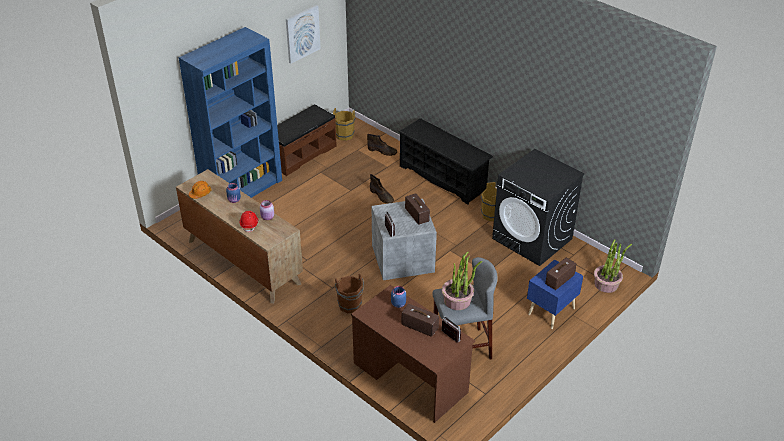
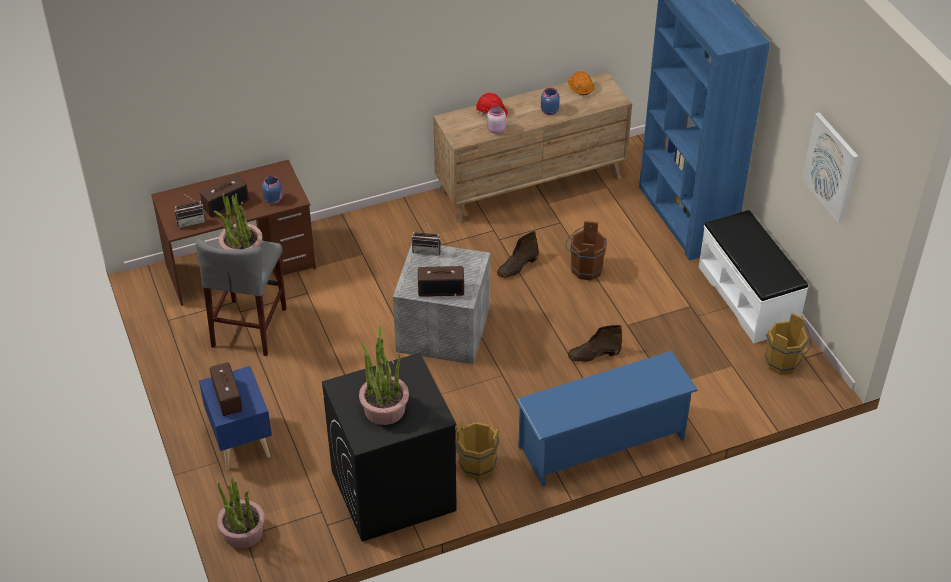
camera: 115 degrees right, 5 degrees up
brown bench [277,104,337,176] -> white bench [698,210,808,343]
brown bucket [335,274,364,313] -> brown bucket moved to [565,221,607,281]
brown boot [367,134,397,156] -> brown boot moved to [497,231,539,278]
black shoe rack [399,118,493,205] -> blue shoe rack [516,351,698,487]
none -> potted plant [359,326,409,425]

